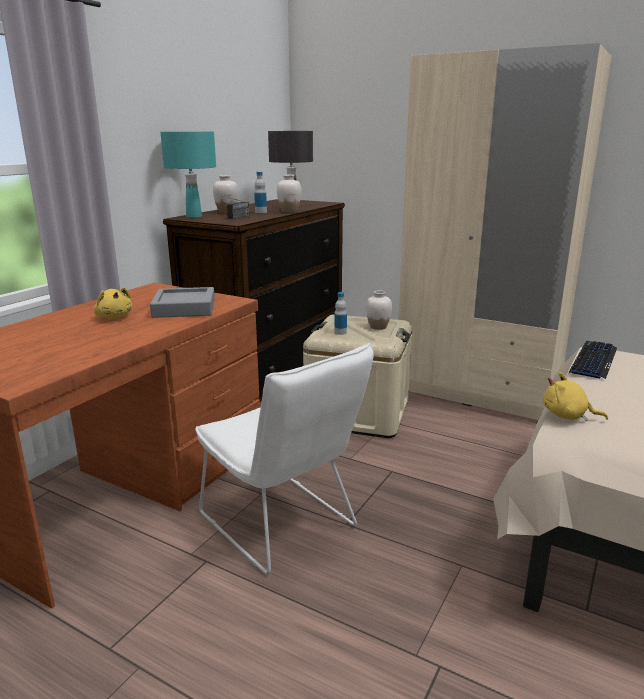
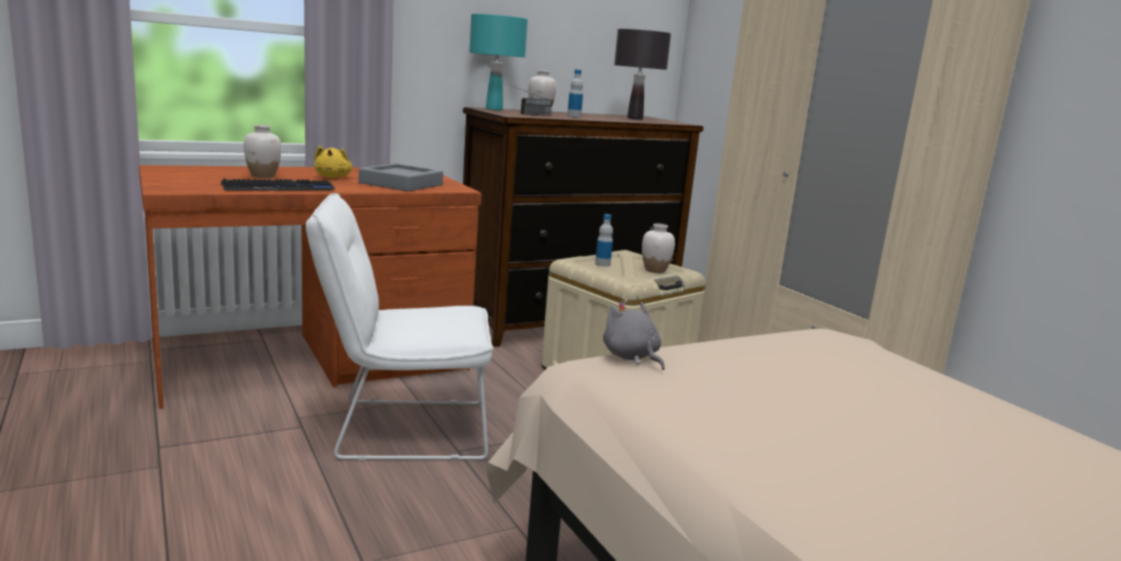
camera: 30 degrees right, 5 degrees down
white chair [195,343,374,575] -> white chair turned 90 degrees clockwise [306,193,494,461]
white vase [277,175,301,213] -> white vase moved to [244,125,281,178]
yellow plush toy [543,373,608,421] -> grey plush toy [603,302,664,370]
keyboard [569,341,617,379] -> keyboard moved to [221,179,335,191]

